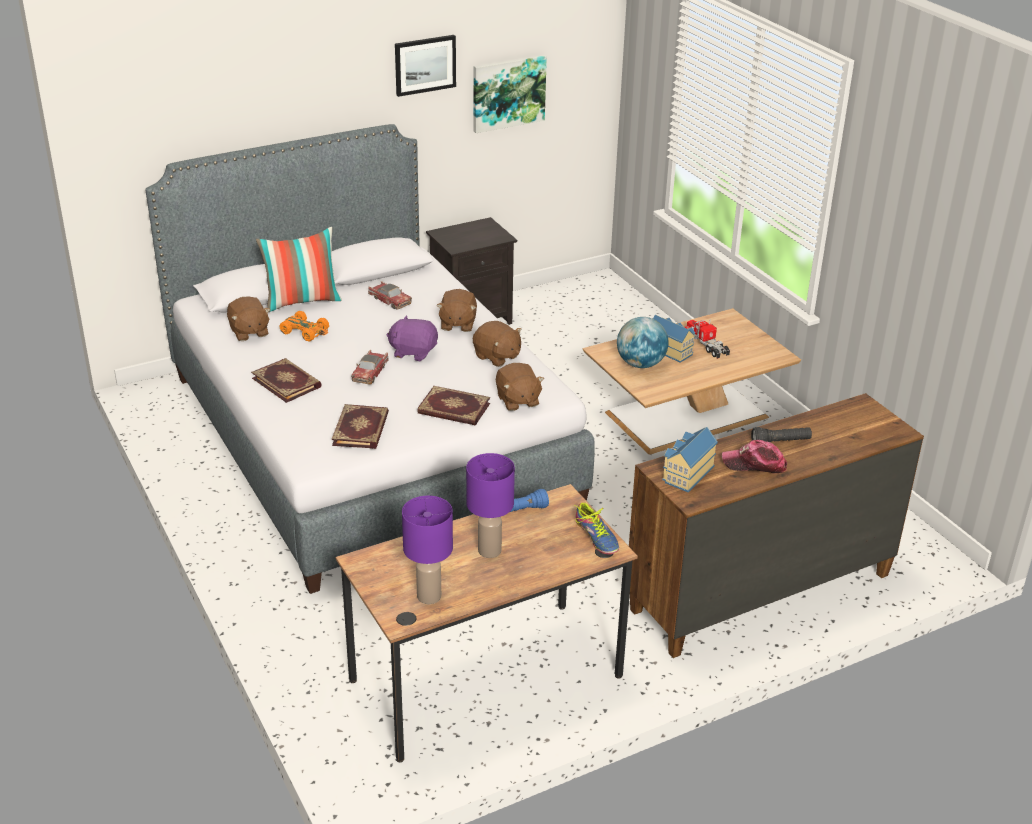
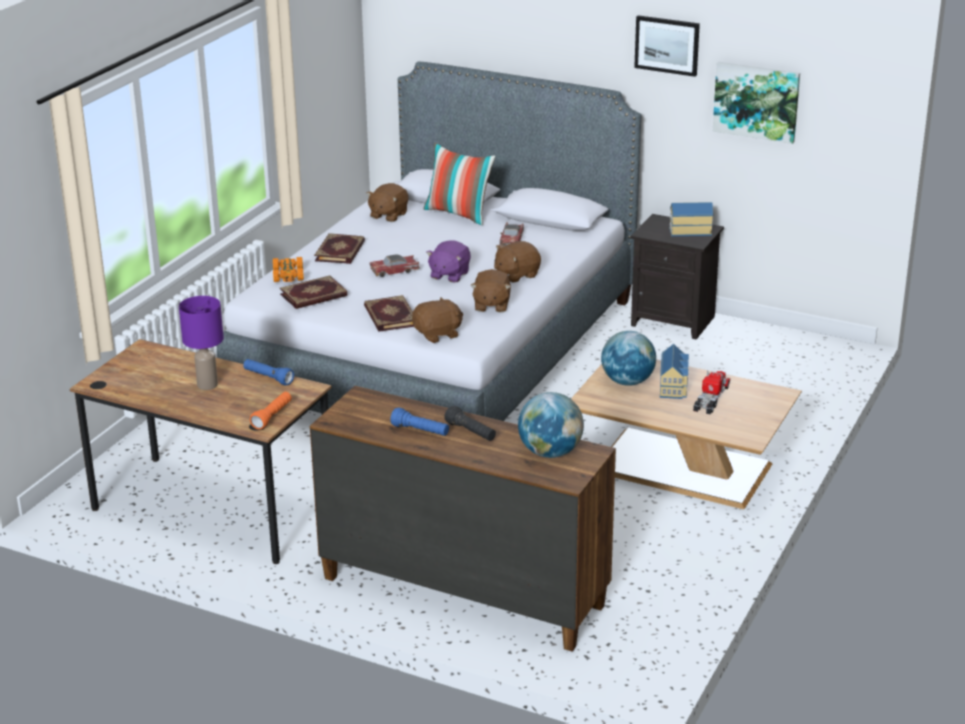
camera: 55 degrees right, 5 degrees down
orange toy car [279,311,329,341] -> orange toy car moved to [273,257,304,282]
purple plush toy [386,315,438,361] -> purple plush toy turned 135 degrees counterclockwise [426,240,471,283]
purple table lamp [402,496,453,604] -> none
brown plush toy [496,363,544,411] -> brown plush toy turned 150 degrees counterclockwise [412,297,463,343]
shoe [575,502,619,555] -> orange flashlight [250,392,292,429]
toy house [662,427,718,492] -> toy house moved to [669,202,713,236]
cap [722,440,787,474] -> blue flashlight [390,408,449,436]
none -> globe [518,392,584,458]

